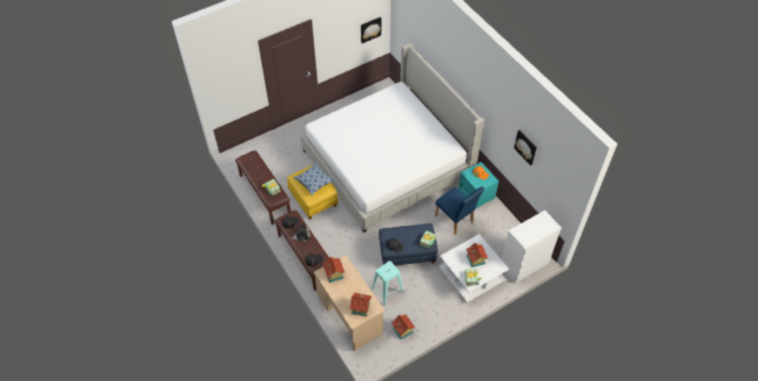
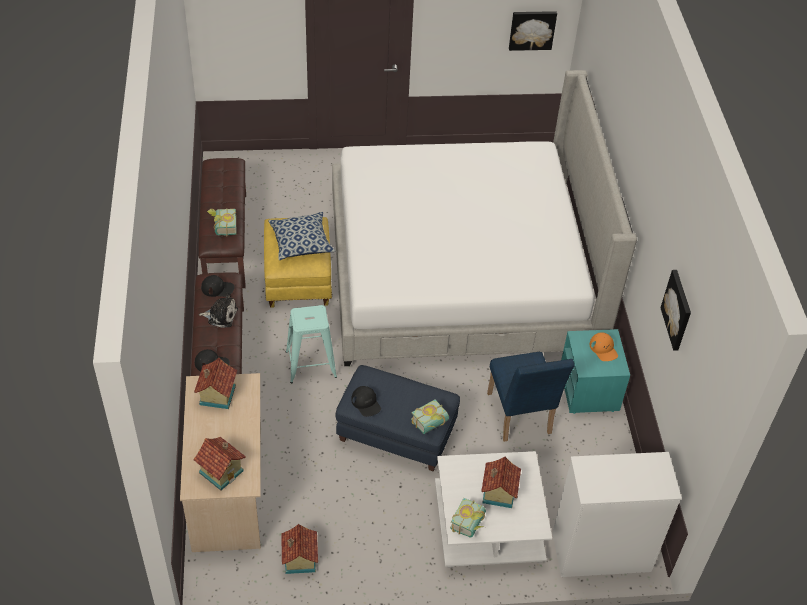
camera: 25 degrees right, 5 degrees down
turquoise stool [371,261,404,305] -> turquoise stool moved to [286,305,337,383]

